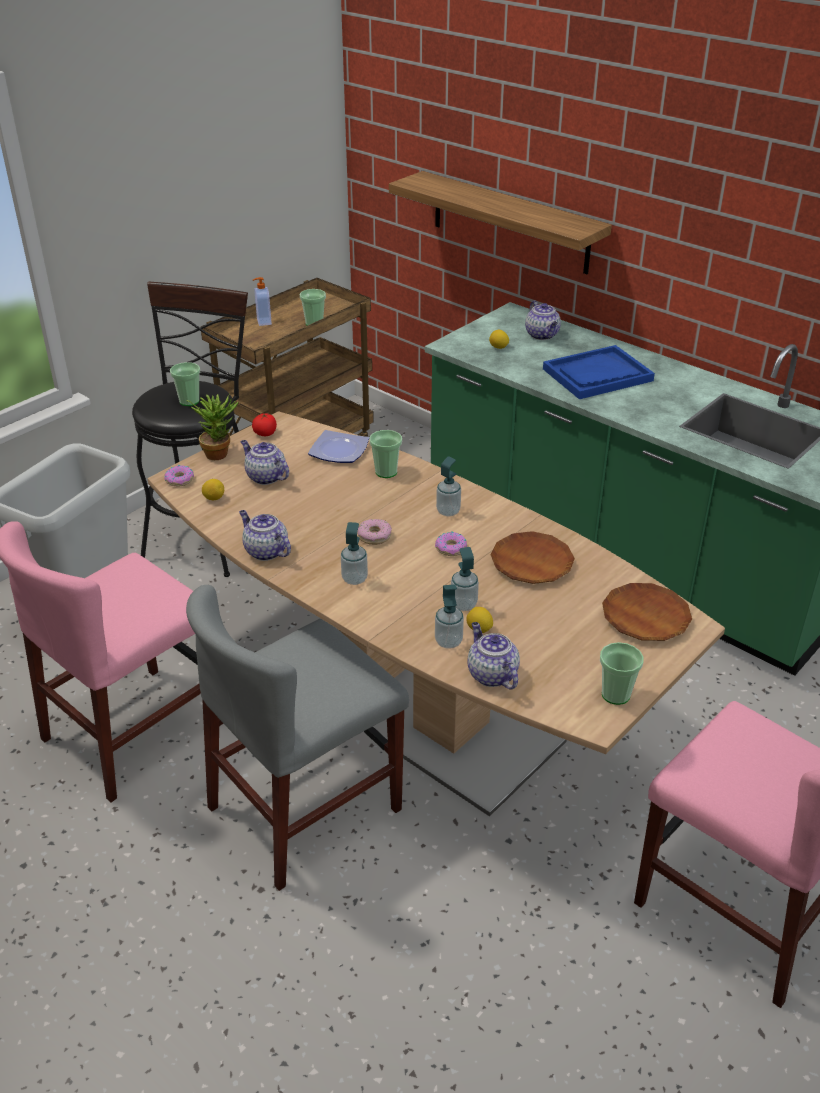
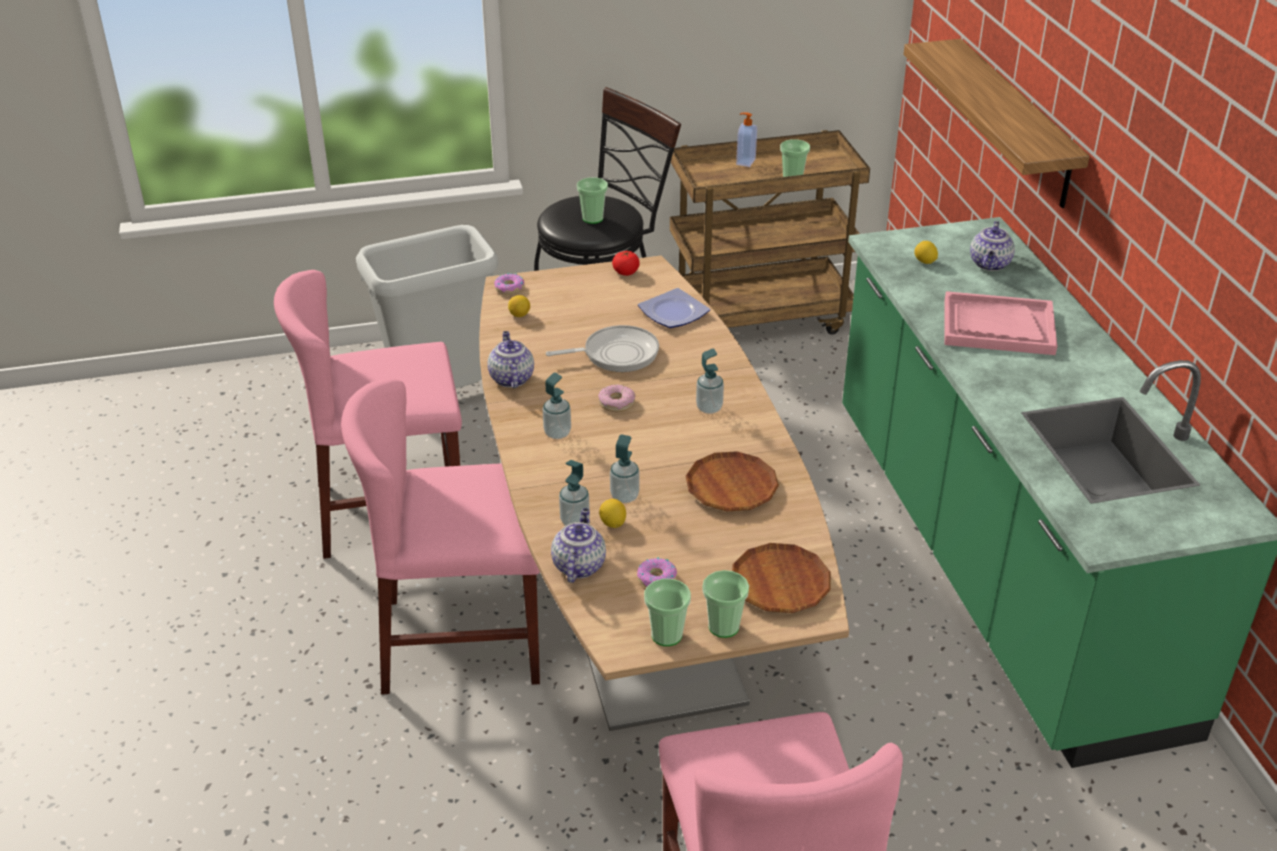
camera: 35 degrees right, 0 degrees up
potted plant [186,393,239,460] -> none
grey chair [186,585,409,891] -> pink chair [341,378,540,694]
teapot [240,440,289,485] -> none
cup [370,430,402,478] -> cup moved to [702,570,749,638]
donut [435,531,467,556] -> donut moved to [637,558,677,588]
blue tray [543,345,655,399] -> pink tray [945,291,1057,355]
none -> frying pan [546,325,659,372]

